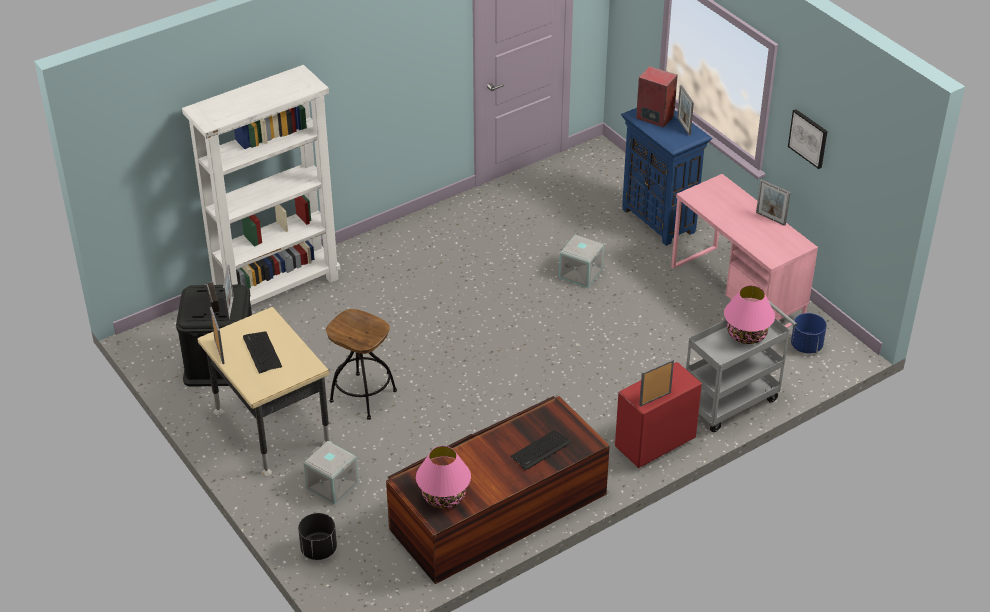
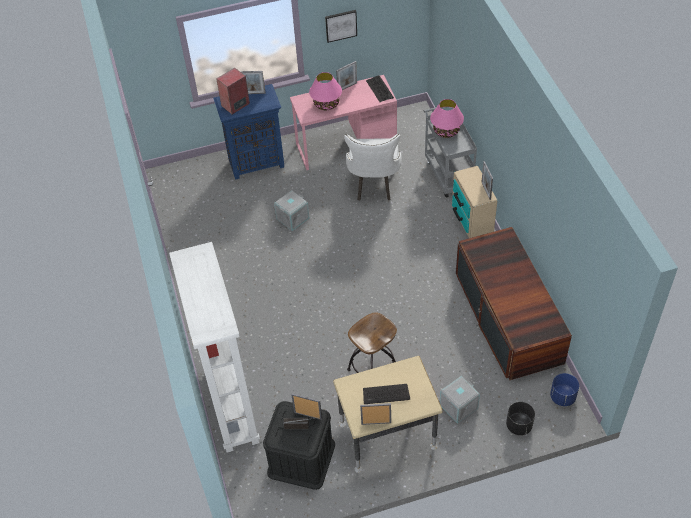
camera: 70 degrees left, 10 degrees up
pink table lamp [416,446,471,509] -> pink table lamp moved to [309,72,342,110]
keyboard [510,430,571,470] -> keyboard moved to [366,75,394,102]
red nightstand [615,362,702,468] -> beige nightstand [452,166,497,238]
blue planter [791,313,827,354] -> blue planter moved to [550,373,579,406]
none -> white chair [344,134,402,201]

